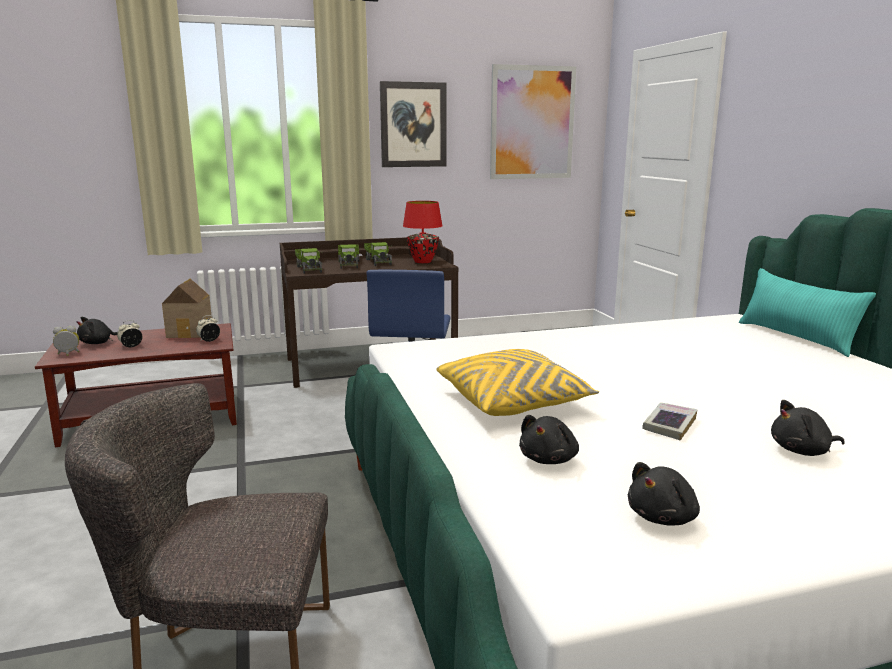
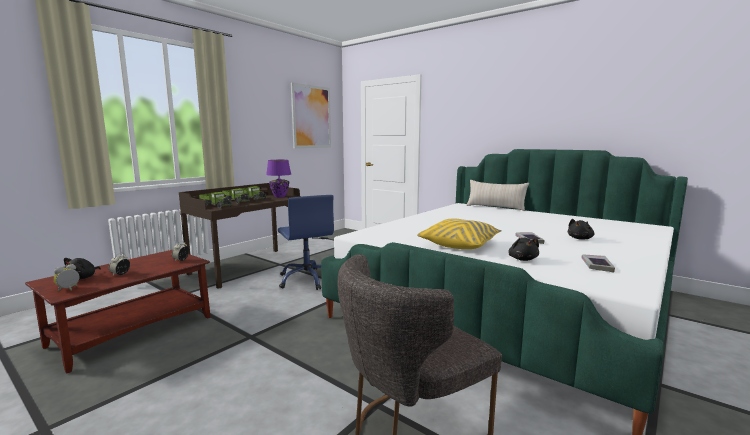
camera: 35 degrees left, 5 degrees down
toy house [162,278,212,338] -> none
picture [380,81,447,167] -> none
red table lamp [403,201,443,263] -> purple table lamp [266,160,291,197]
black plush toy [628,462,700,525] -> book [581,255,615,272]
turquoise pillow [739,268,876,357] -> beige pillow [466,180,529,211]

